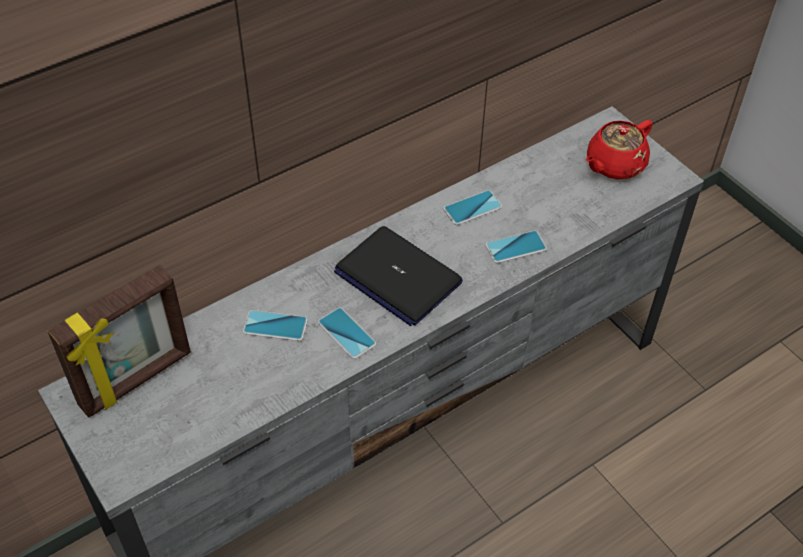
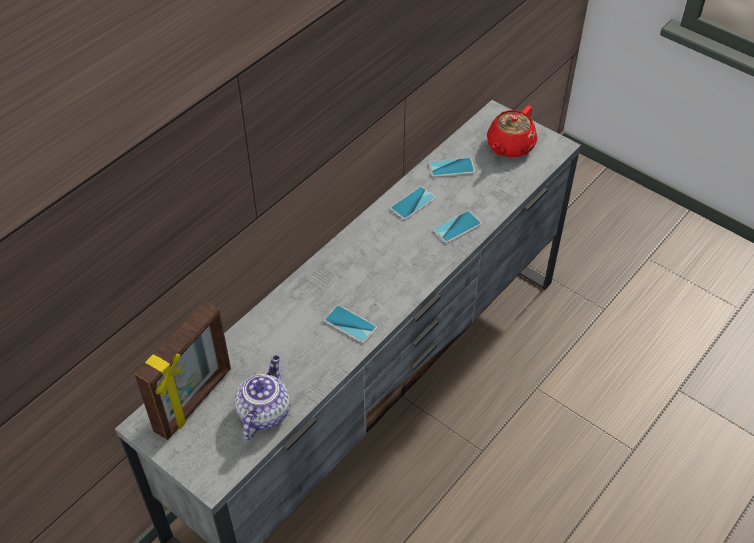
camera: 15 degrees left, 0 degrees up
phone [243,310,308,341] -> phone moved to [429,158,475,177]
laptop [334,226,463,326] -> none
none -> teapot [234,355,290,440]

